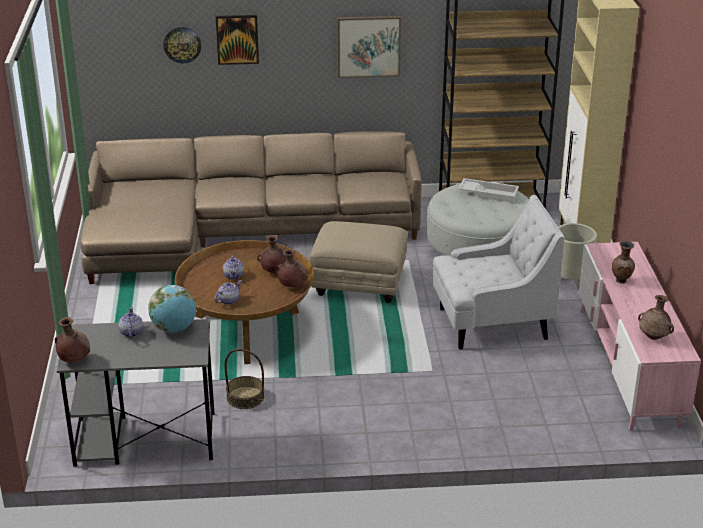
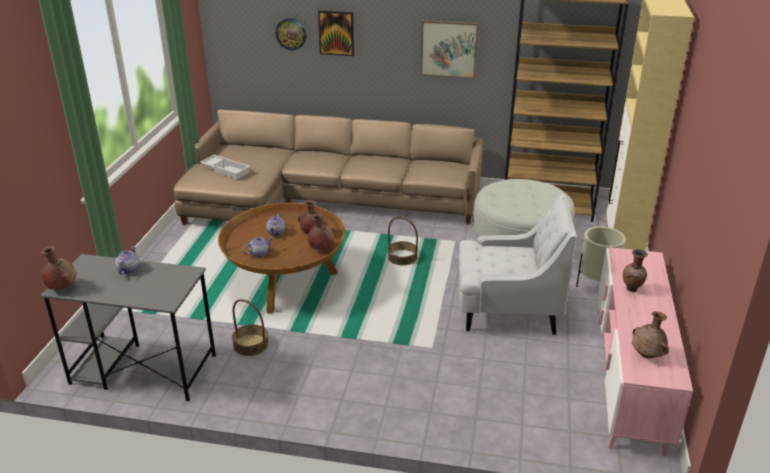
camera: 15 degrees right, 0 degrees up
globe [148,285,196,333] -> none
beige ottoman [309,221,408,303] -> basket [388,217,418,265]
white tray [458,178,519,203] -> white tray moved to [200,155,251,179]

